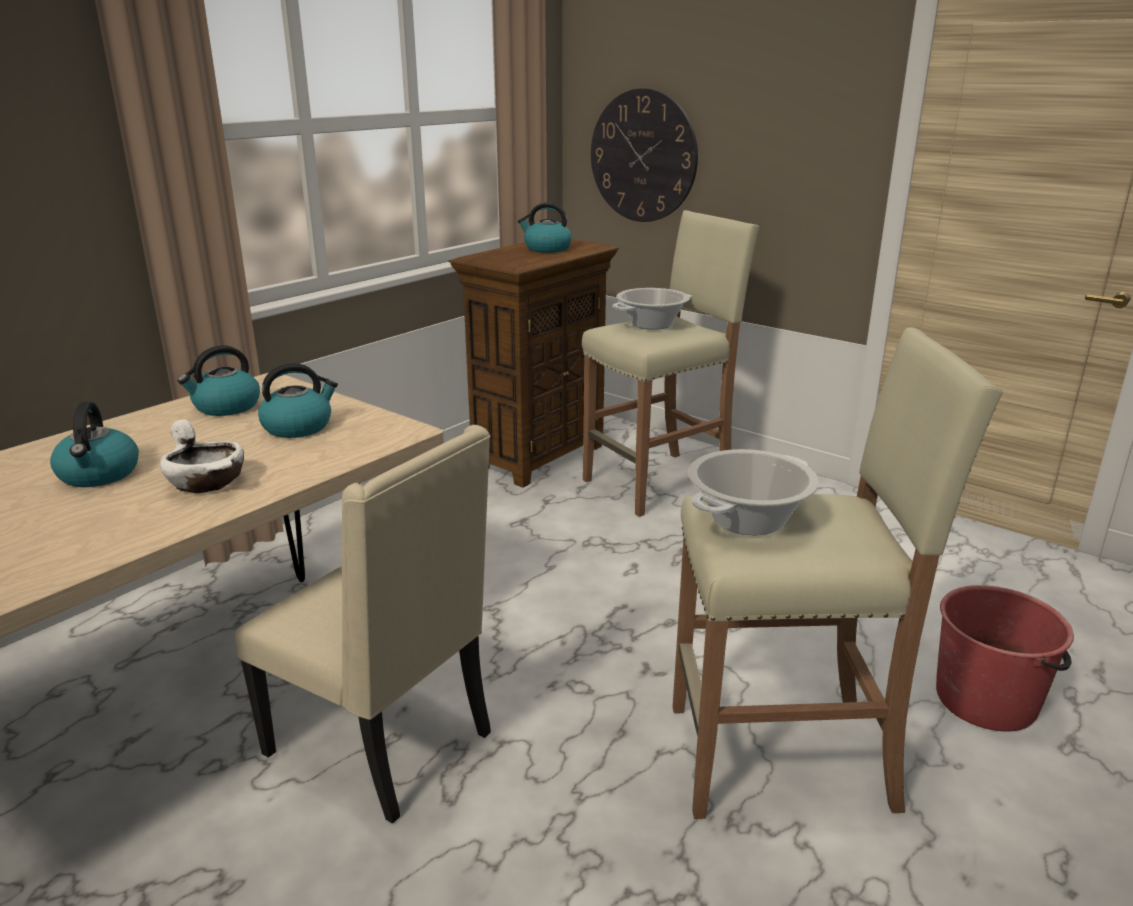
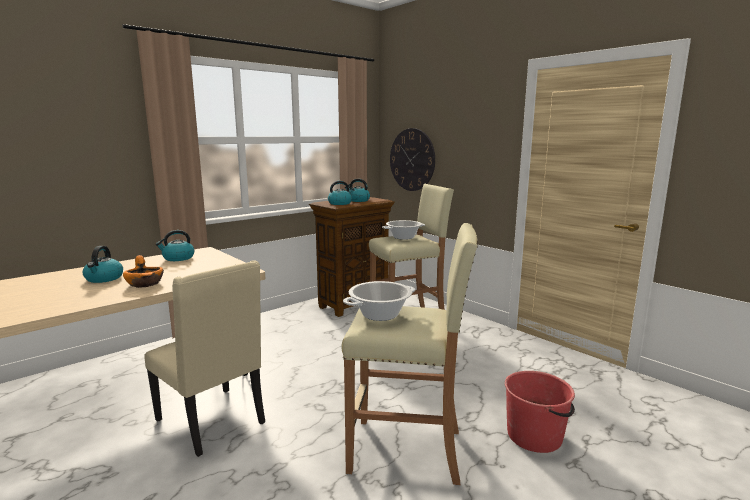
camera: 10 degrees right, 10 degrees down
white bowl [160,419,244,493] -> orange bowl [123,255,164,288]
kettle [258,363,338,438] -> kettle moved to [328,181,355,205]

